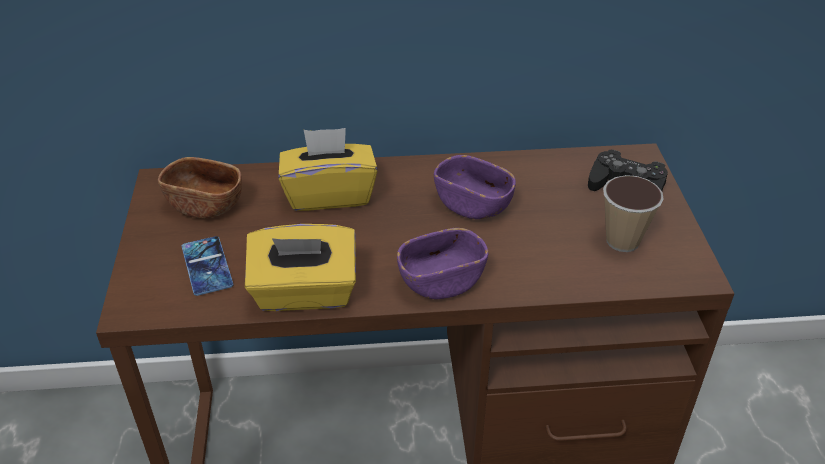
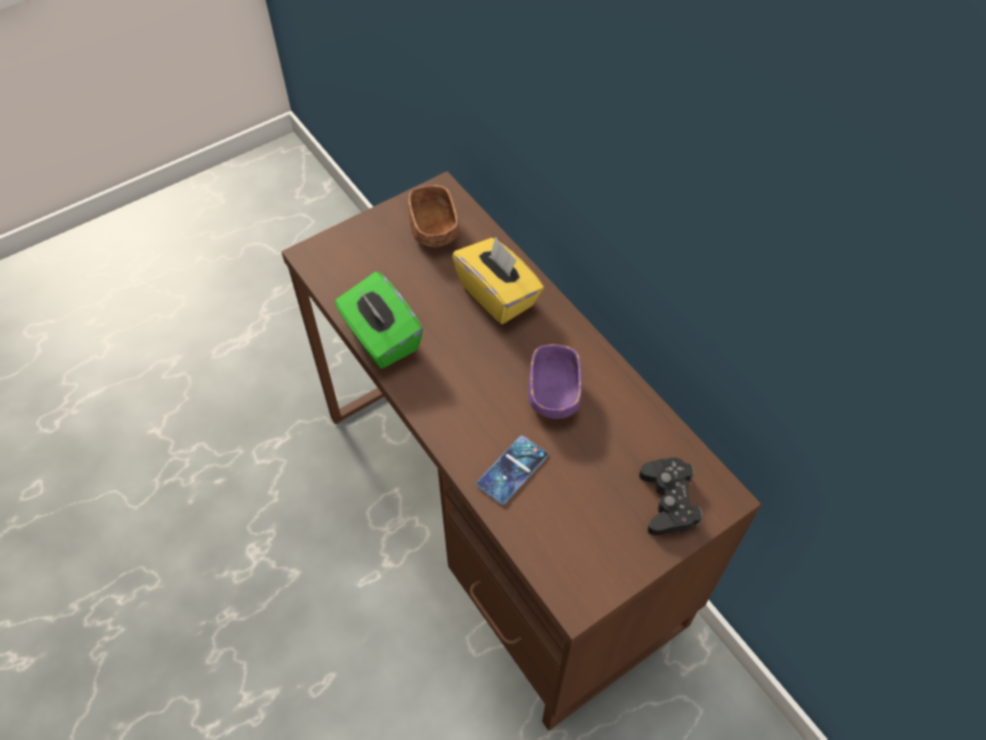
camera: 60 degrees right, 15 degrees up
phone [182,236,233,296] -> phone moved to [477,436,548,504]
yellow tissue box [245,224,356,311] -> green tissue box [335,271,423,369]
purple bowl [397,228,489,299] -> none
cup [603,175,664,252] -> none

